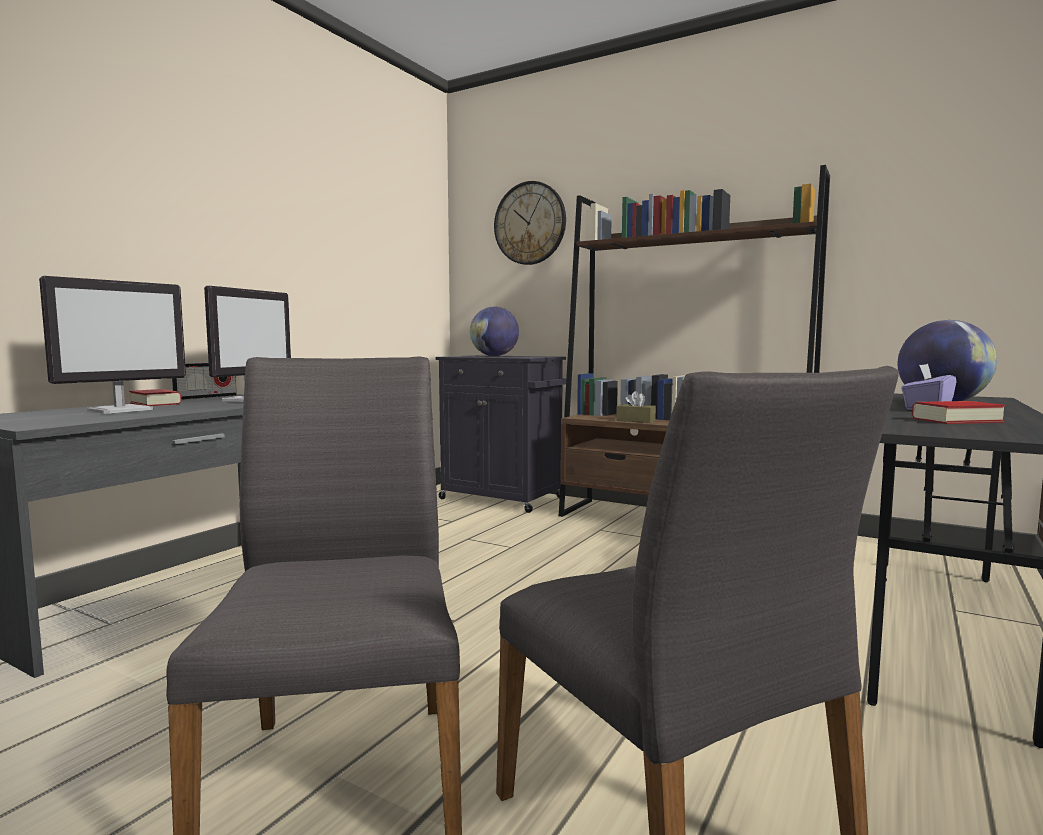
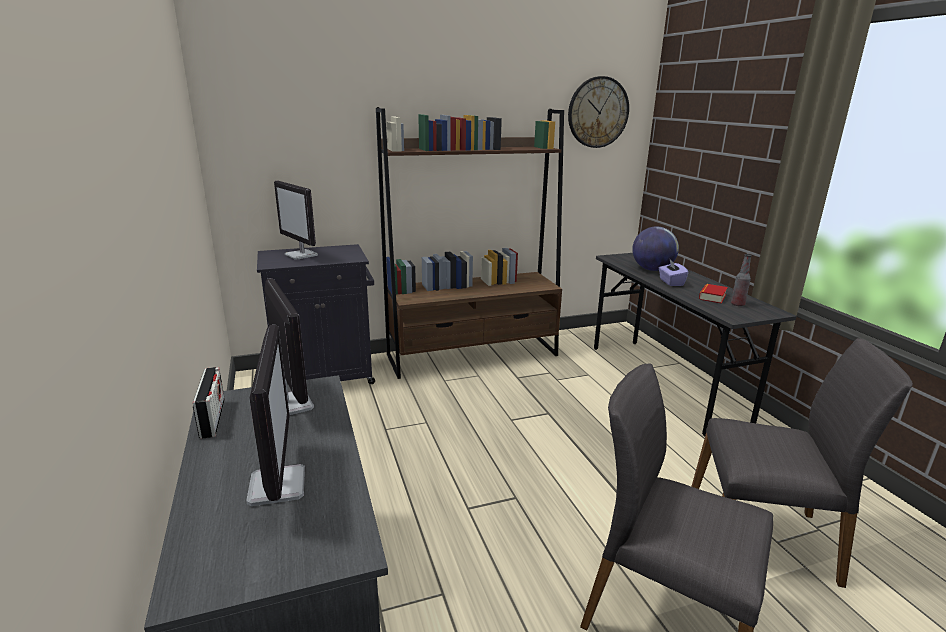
camera: 50 degrees left, 15 degrees up
book [129,389,182,406] -> none
globe [470,307,519,356] -> monitor [274,181,318,260]
wall clock [494,181,566,265] -> wall clock moved to [568,76,629,148]
brown tissue box [616,391,656,423] -> none
none -> bottle [731,254,752,306]

